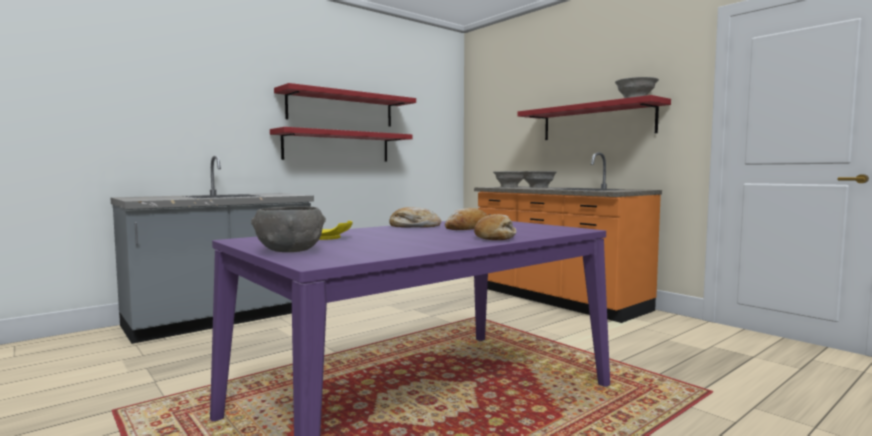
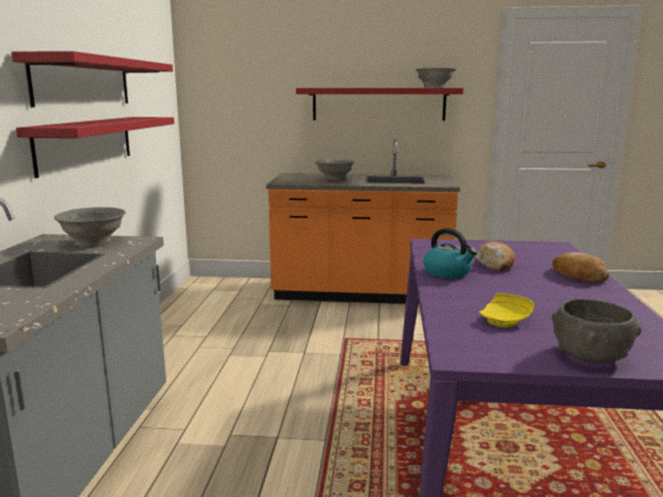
camera: 45 degrees left, 10 degrees up
bread [389,207,441,228] -> kettle [424,228,477,279]
grey bowl [493,171,523,187] -> grey bowl moved to [54,207,126,247]

